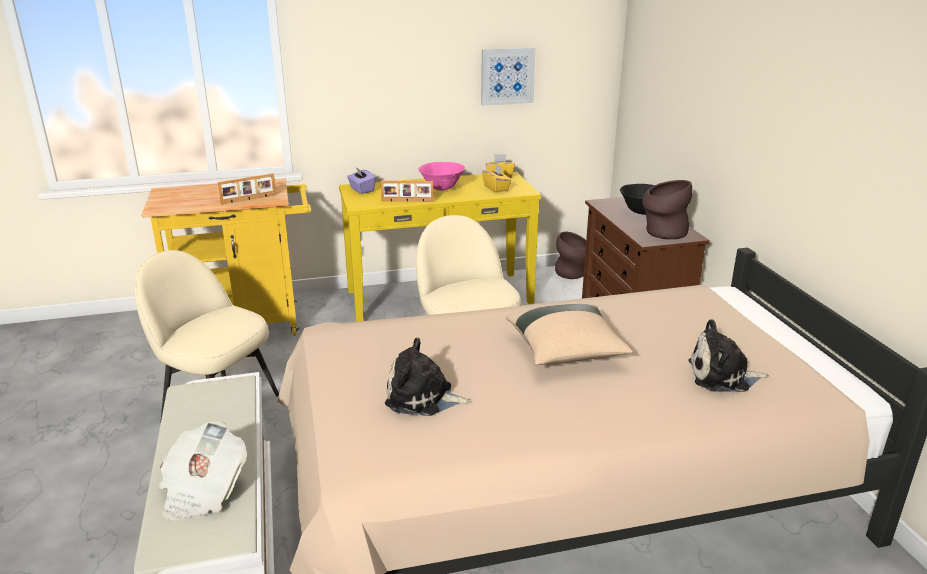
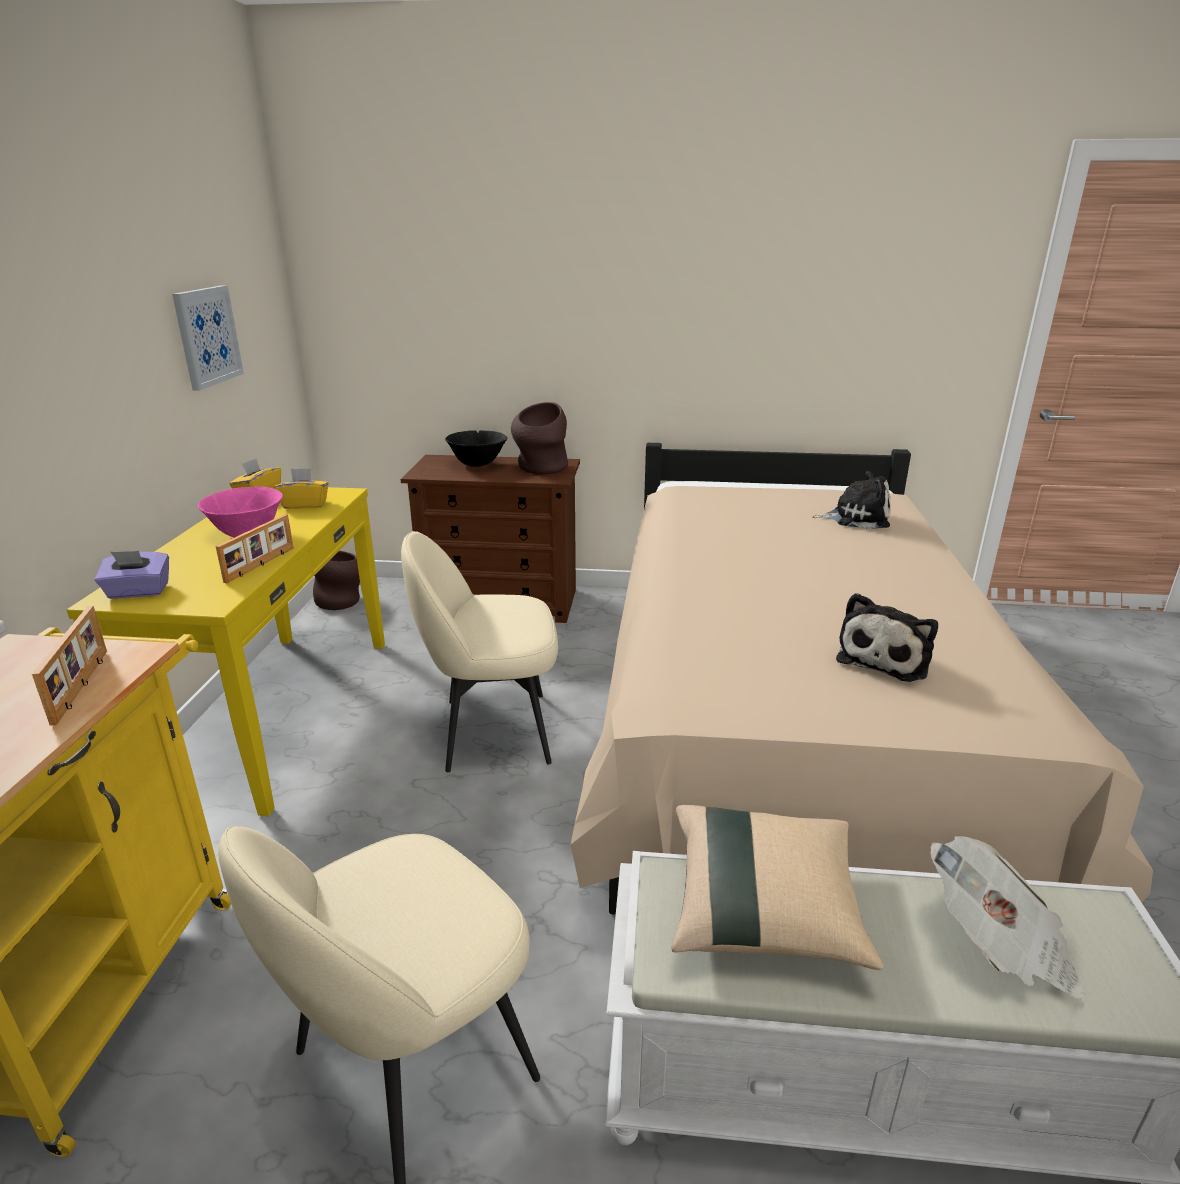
camera: 70 degrees left, 0 degrees up
beige pillow [506,304,633,365] -> beige pillow moved to [671,805,883,970]
plush toy [688,319,769,392] -> plush toy turned 105 degrees counterclockwise [813,471,891,529]

